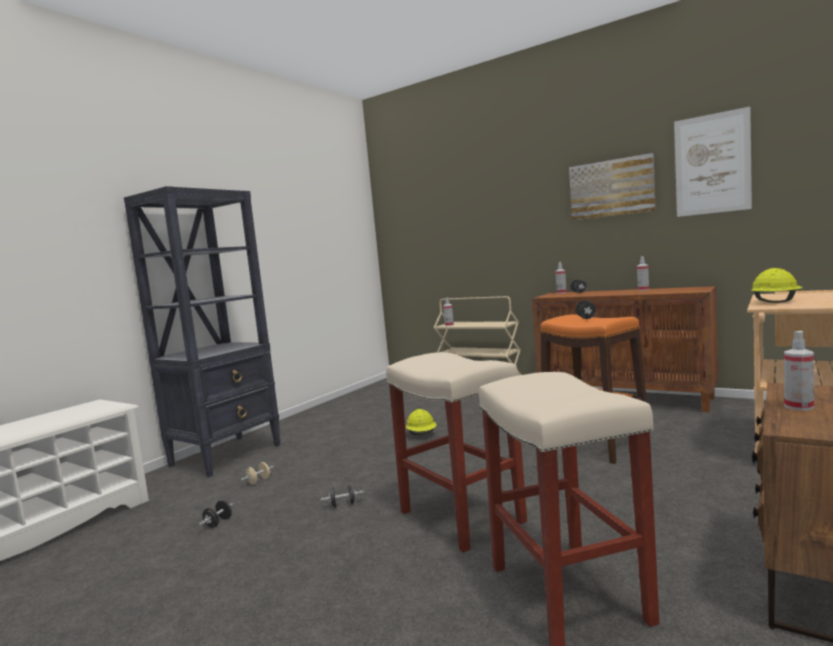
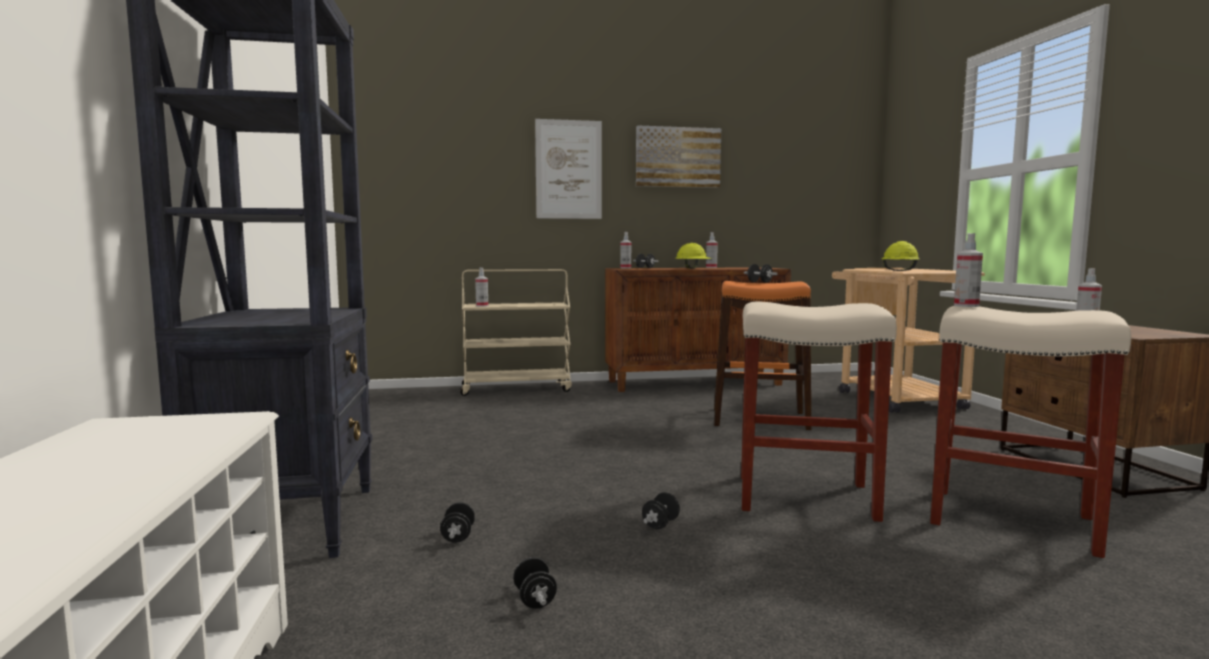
camera: 45 degrees left, 0 degrees up
beige dumbbell [240,462,274,484] -> black dumbbell [440,502,475,543]
yellow hard hat [406,409,437,435] -> yellow hard hat moved to [675,243,712,269]
picture [674,107,752,217] -> picture moved to [535,119,602,219]
none -> spray bottle [954,233,983,307]

